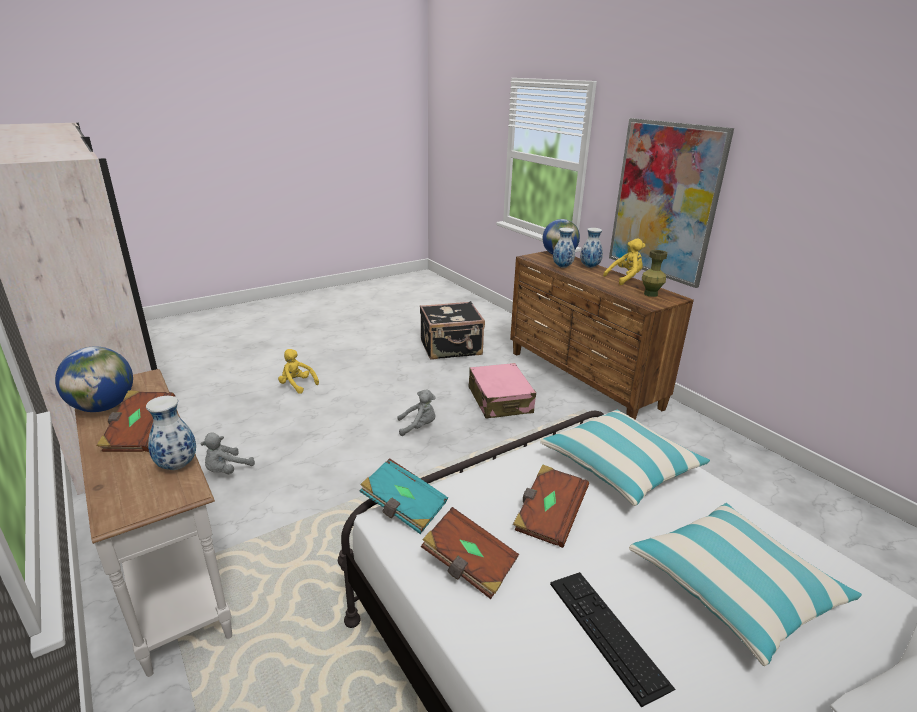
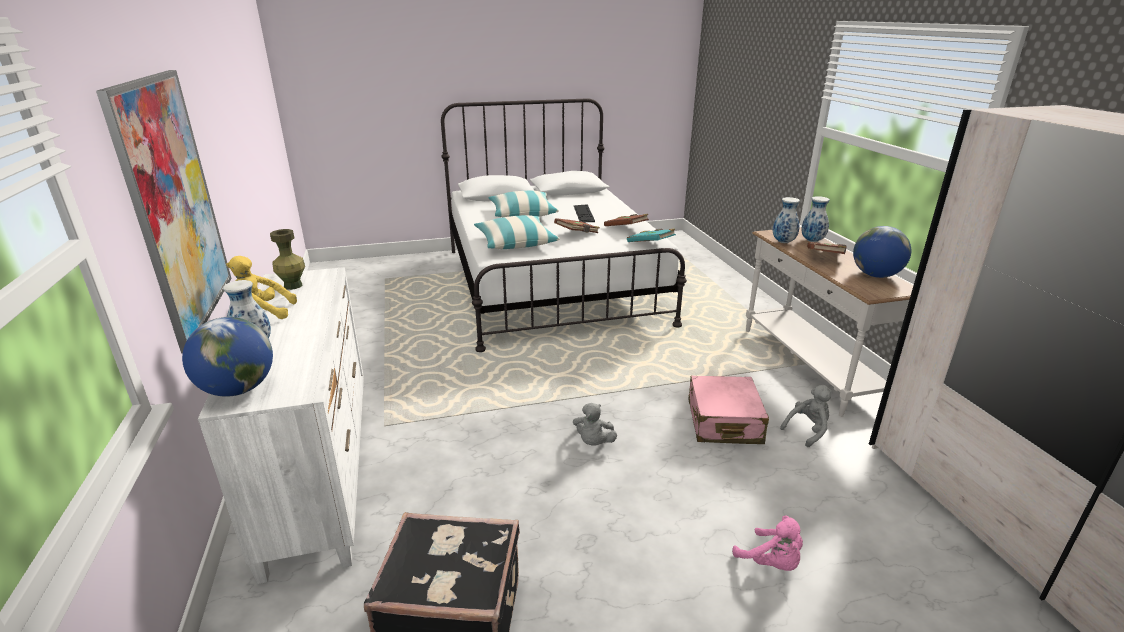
camera: 160 degrees left, 0 degrees up
yellow plush toy [278,349,319,394] -> pink plush toy [732,515,803,571]
grey plush toy [397,390,436,436] -> grey plush toy turned 90 degrees counterclockwise [573,403,617,446]
pink suitcase [468,363,536,419] -> pink suitcase moved to [688,376,769,444]
brown dresser [510,251,694,420] -> white dresser [198,267,364,584]
vase [553,228,575,268] -> vase moved to [801,196,830,242]

